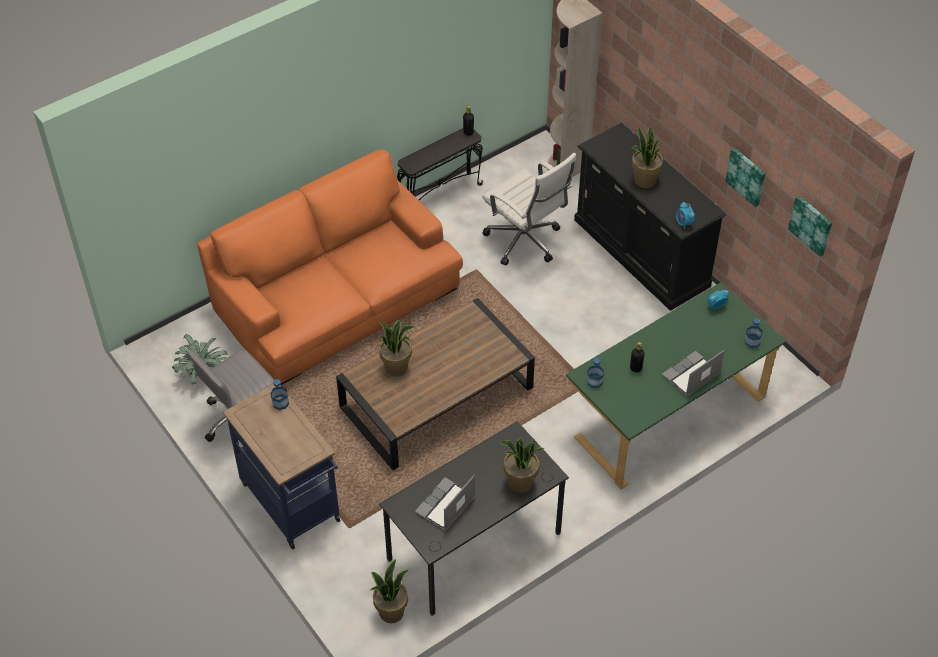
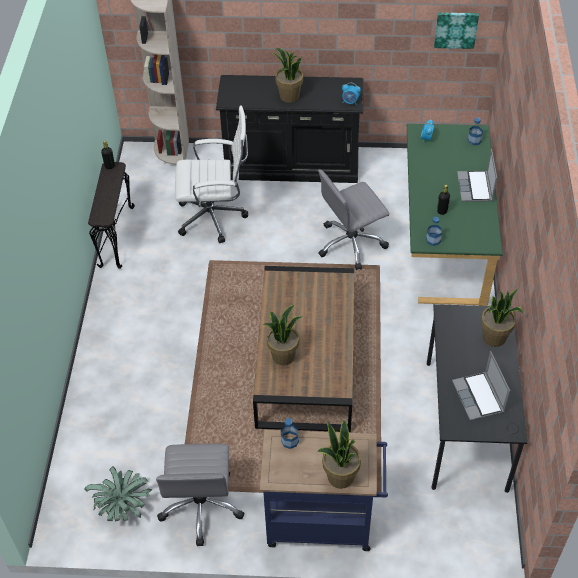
camera: 50 degrees left, 0 degrees up
orange sofa [197,149,463,385] -> none
potted plant [370,559,408,623] -> potted plant moved to [317,420,361,489]
picture [725,147,766,207] -> none
none -> grey office chair [318,169,389,270]

